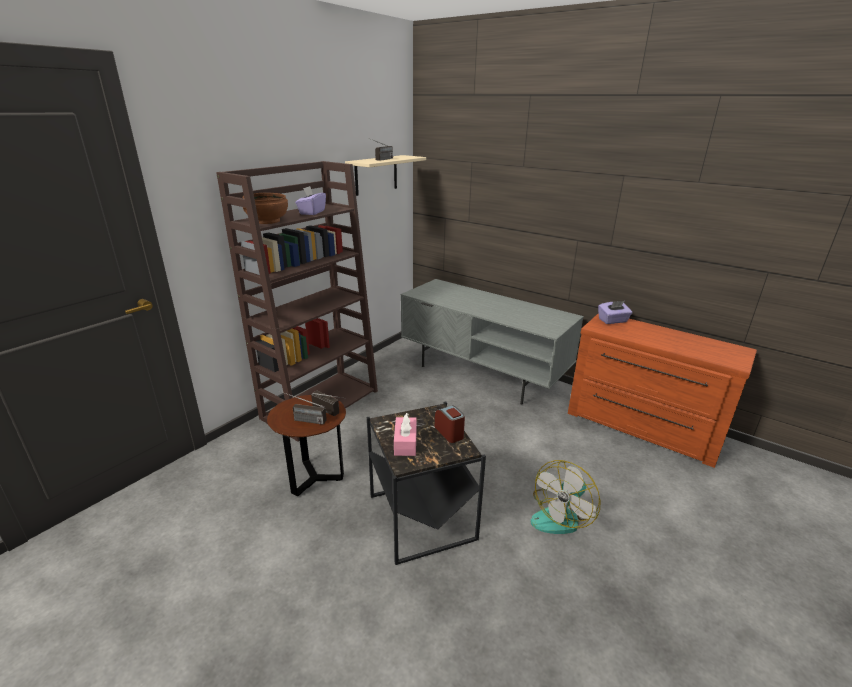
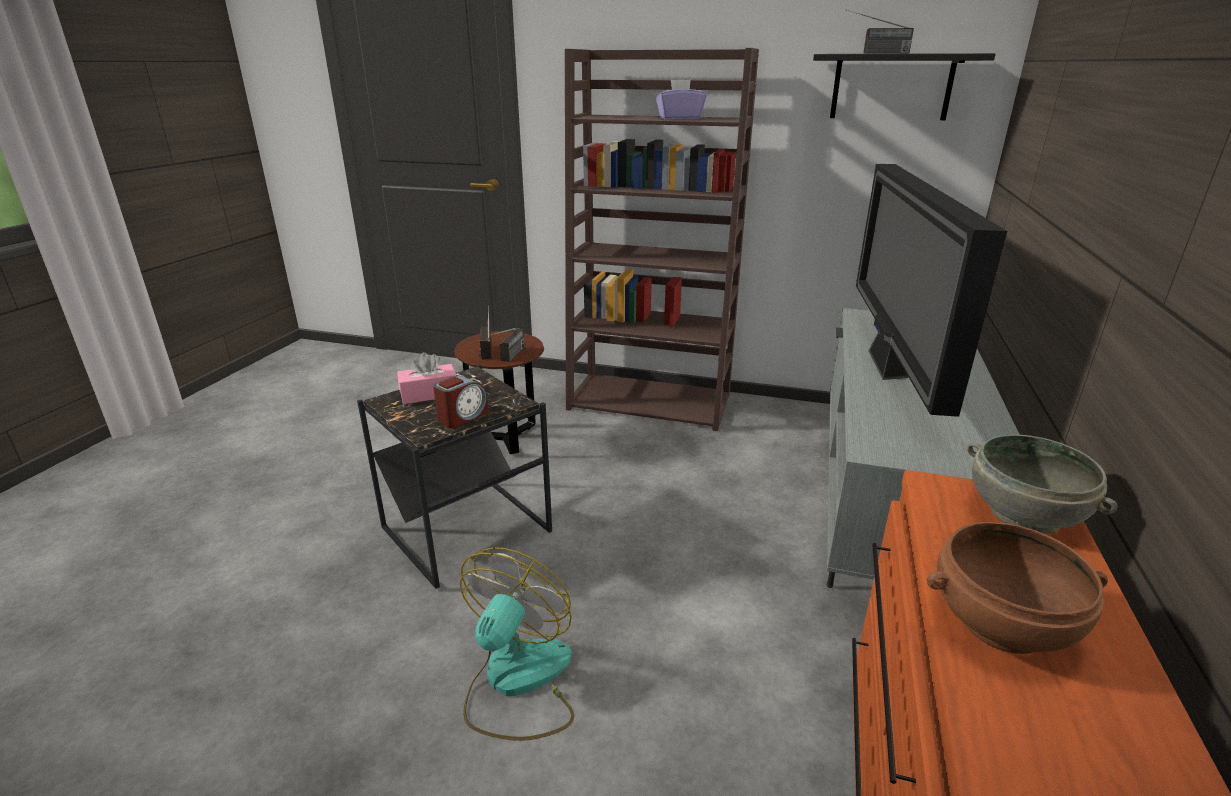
camera: 70 degrees right, 0 degrees up
brown bowl [242,193,288,224] -> brown bowl moved to [927,522,1108,654]
beige shelf [345,155,426,196] -> black shelf [813,53,996,120]
fan [531,460,601,534] -> fan turned 90 degrees clockwise [460,547,574,741]
purple tissue box [598,301,632,324] -> grey bowl [967,435,1117,534]
none -> television [856,164,1007,417]

